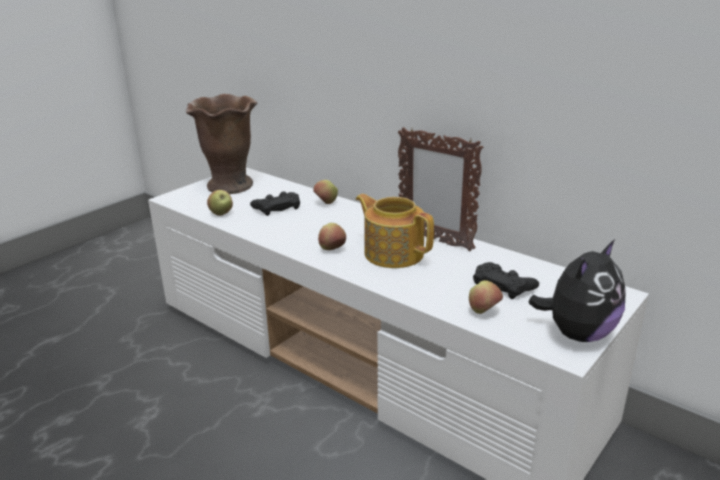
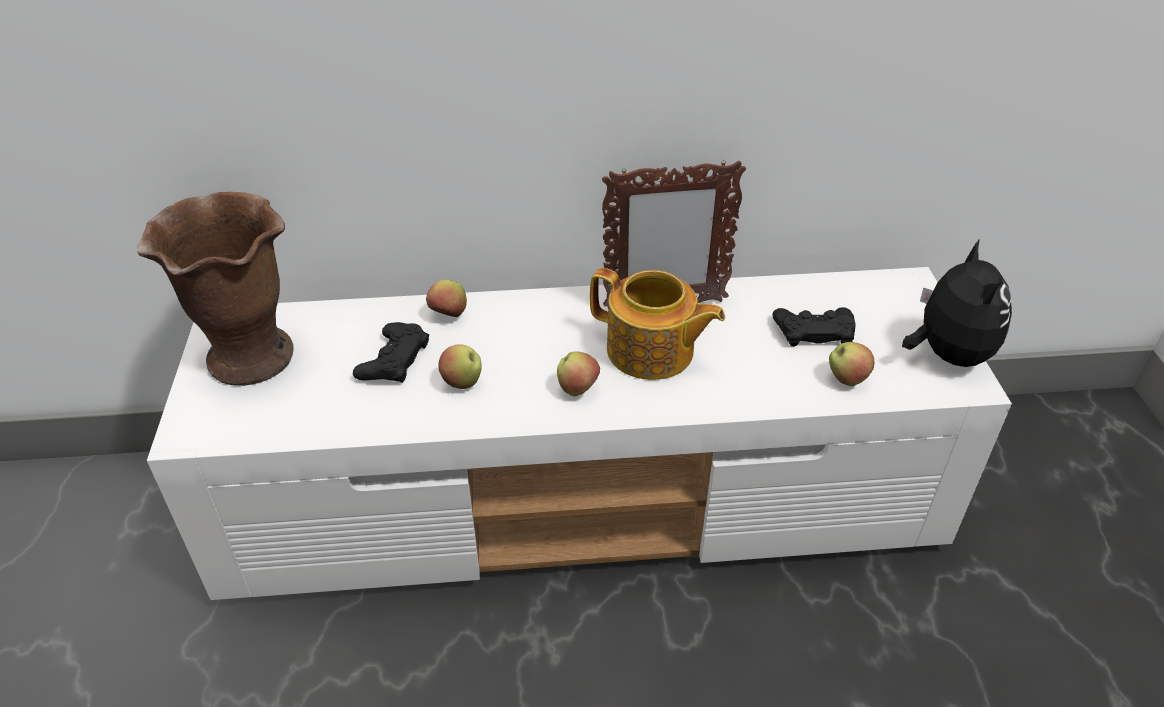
camera: 45 degrees left, 15 degrees up
apple [207,190,233,216] -> apple moved to [438,344,482,389]
teapot [356,194,434,268] -> teapot turned 150 degrees counterclockwise [590,268,725,380]

